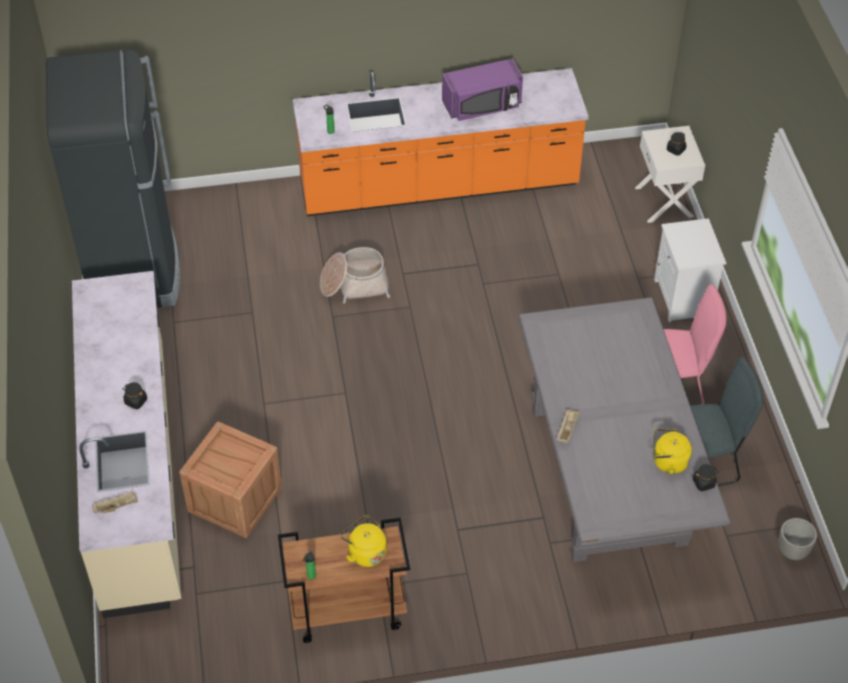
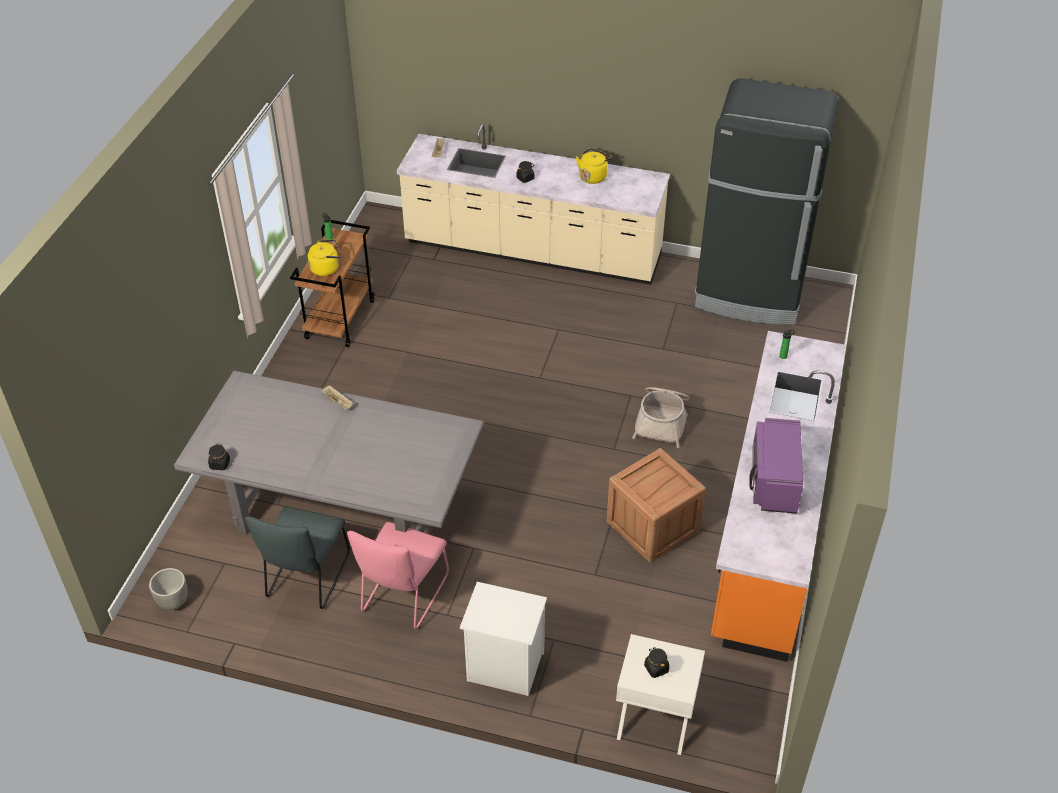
camera: 115 degrees right, 5 degrees down
crate [179,421,282,538] -> crate moved to [607,448,706,563]
yellow kettle [652,429,692,474] -> yellow kettle moved to [576,148,612,184]

